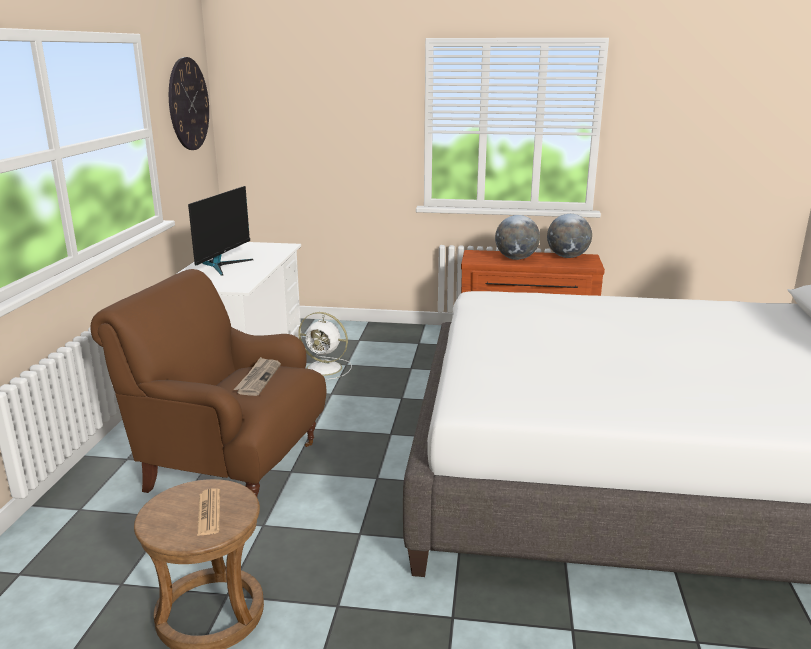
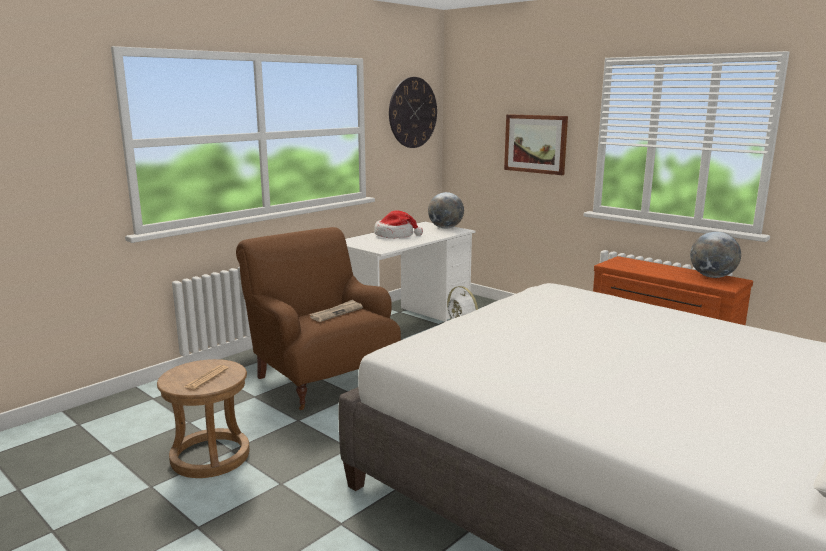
camera: 35 degrees right, 5 degrees down
monitor [188,186,253,276] -> hat [374,211,423,238]
globe [495,215,540,260] -> globe moved to [428,192,464,229]
none -> picture [504,114,568,175]

